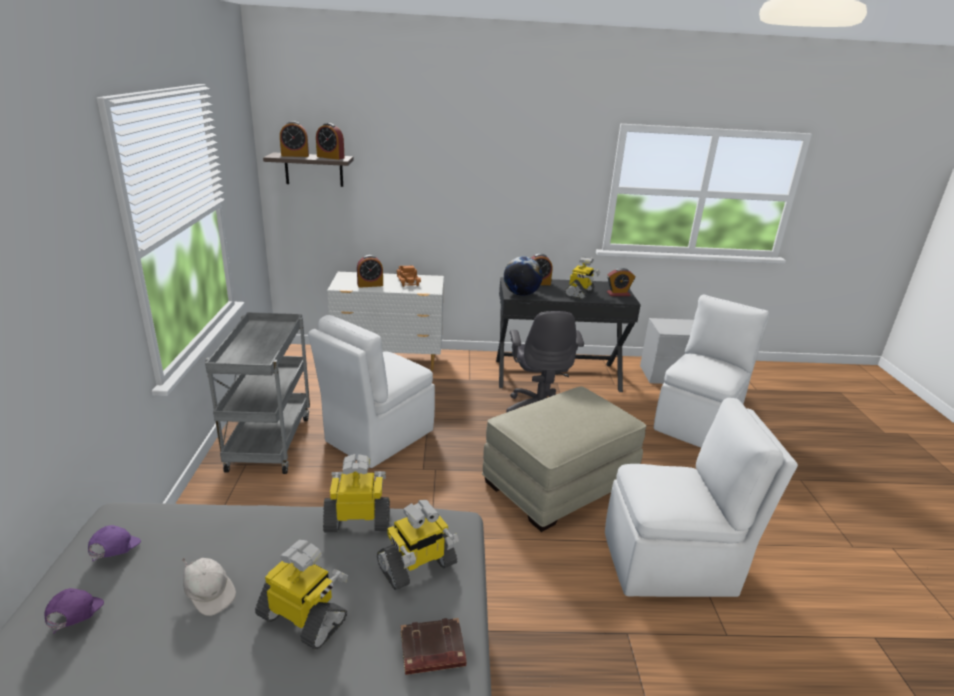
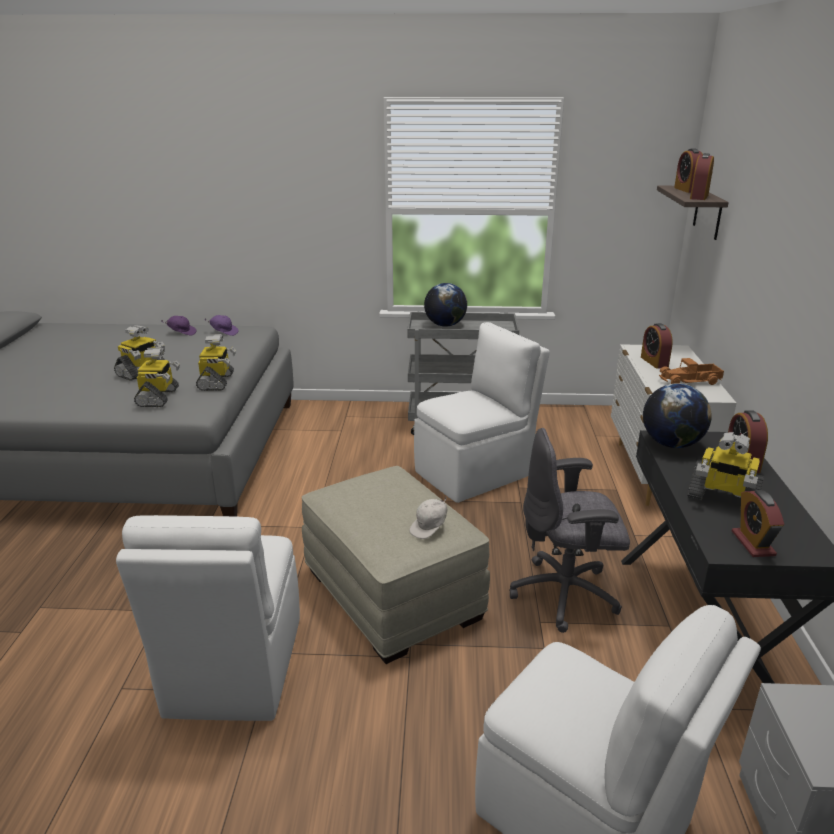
camera: 95 degrees right, 0 degrees up
white cap [182,558,236,616] -> white cap moved to [409,496,448,539]
white chair [308,315,435,468] -> white chair turned 105 degrees clockwise [414,322,550,503]
toy robot [377,500,459,590] -> toy robot turned 150 degrees counterclockwise [134,348,180,407]
brown book [401,618,466,675] -> none
none -> globe [424,283,467,327]

